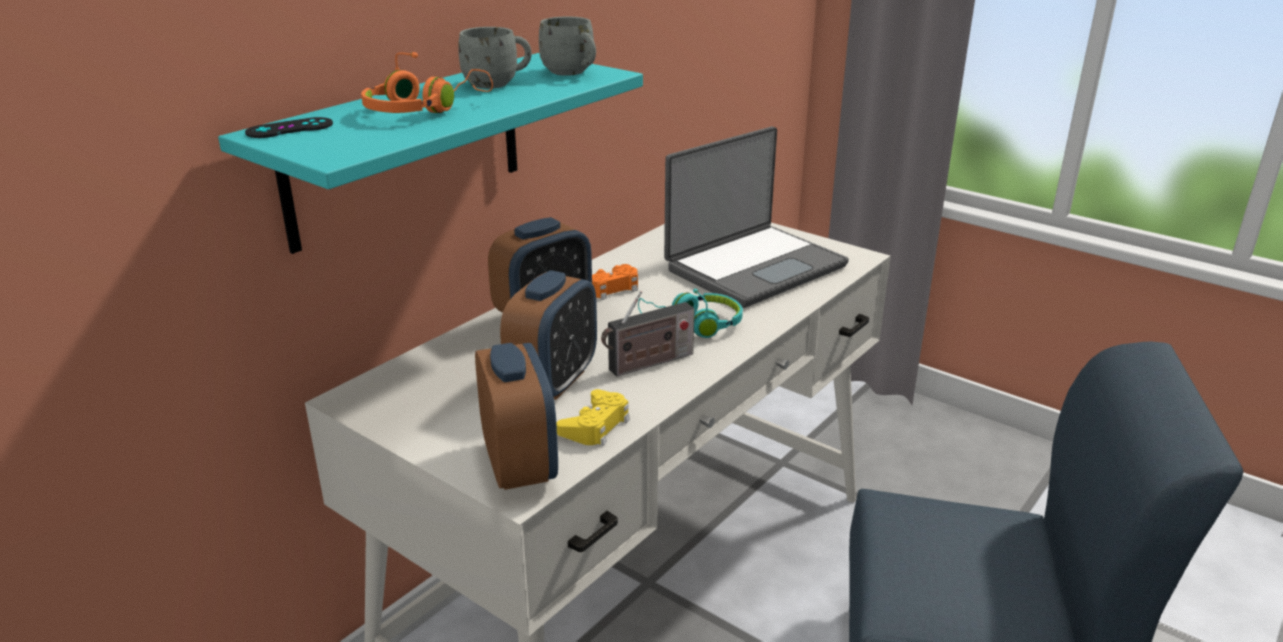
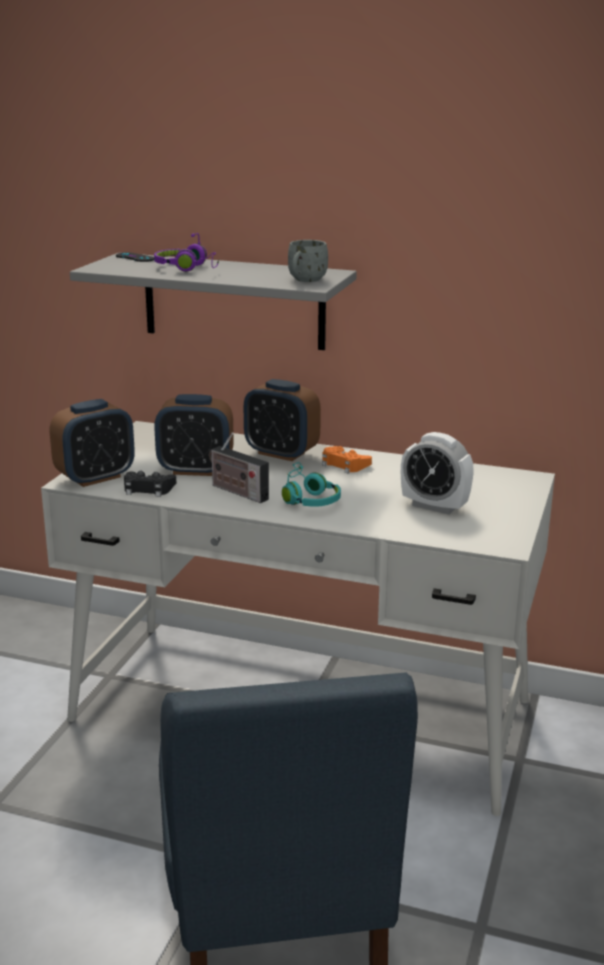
camera: 70 degrees right, 5 degrees down
turquoise shelf [218,53,643,254] -> grey shelf [70,253,357,350]
orange headphones [361,52,493,113] -> purple headphones [154,233,219,272]
grey mug [458,27,532,89] -> none
yellow game controller [556,389,630,446] -> black game controller [124,471,176,497]
laptop [664,126,849,308] -> alarm clock [401,432,474,515]

